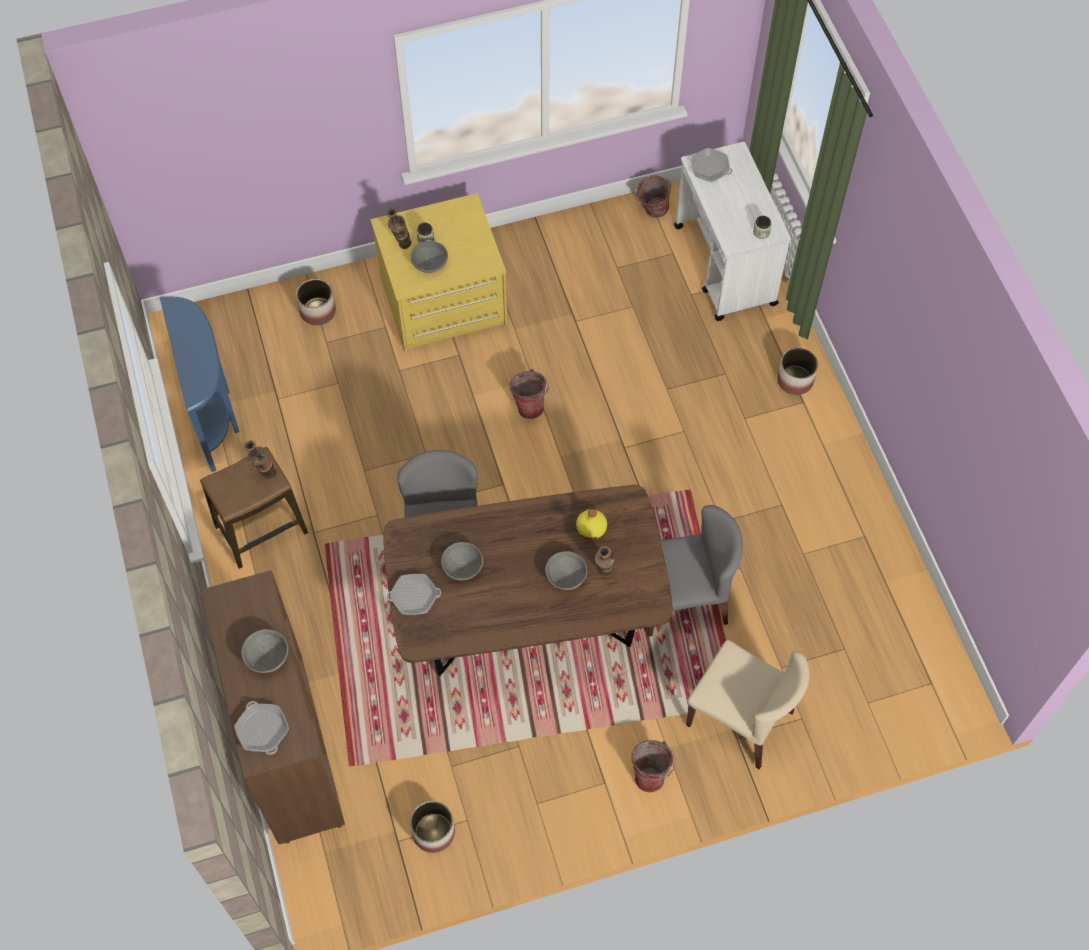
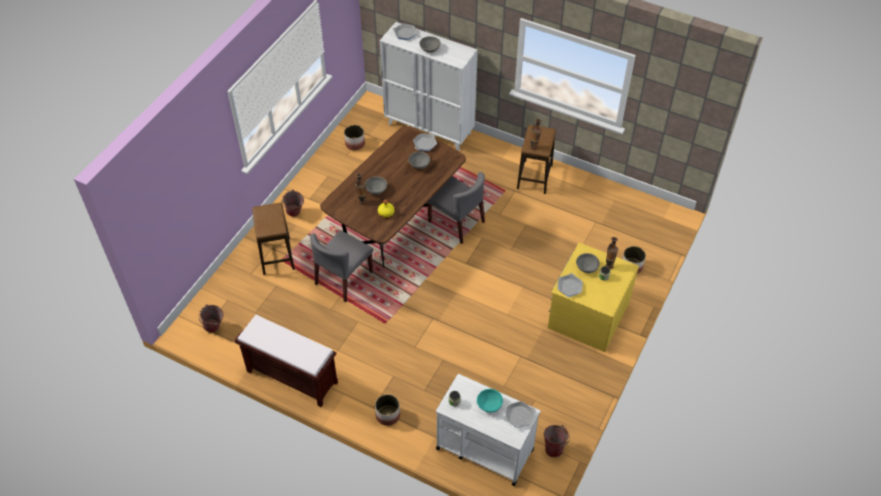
camera: 135 degrees right, 10 degrees down
blue console table [160,297,239,472] -> none
brown cabinet [201,570,345,844] -> white cabinet [380,22,478,151]
bucket [509,369,549,419] -> bucket moved to [199,305,224,332]
beige chair [686,640,810,770] -> stool [252,203,295,275]
none -> brown bench [235,315,338,407]
none -> turquoise bowl [477,389,503,412]
none -> frying pan [558,273,583,297]

